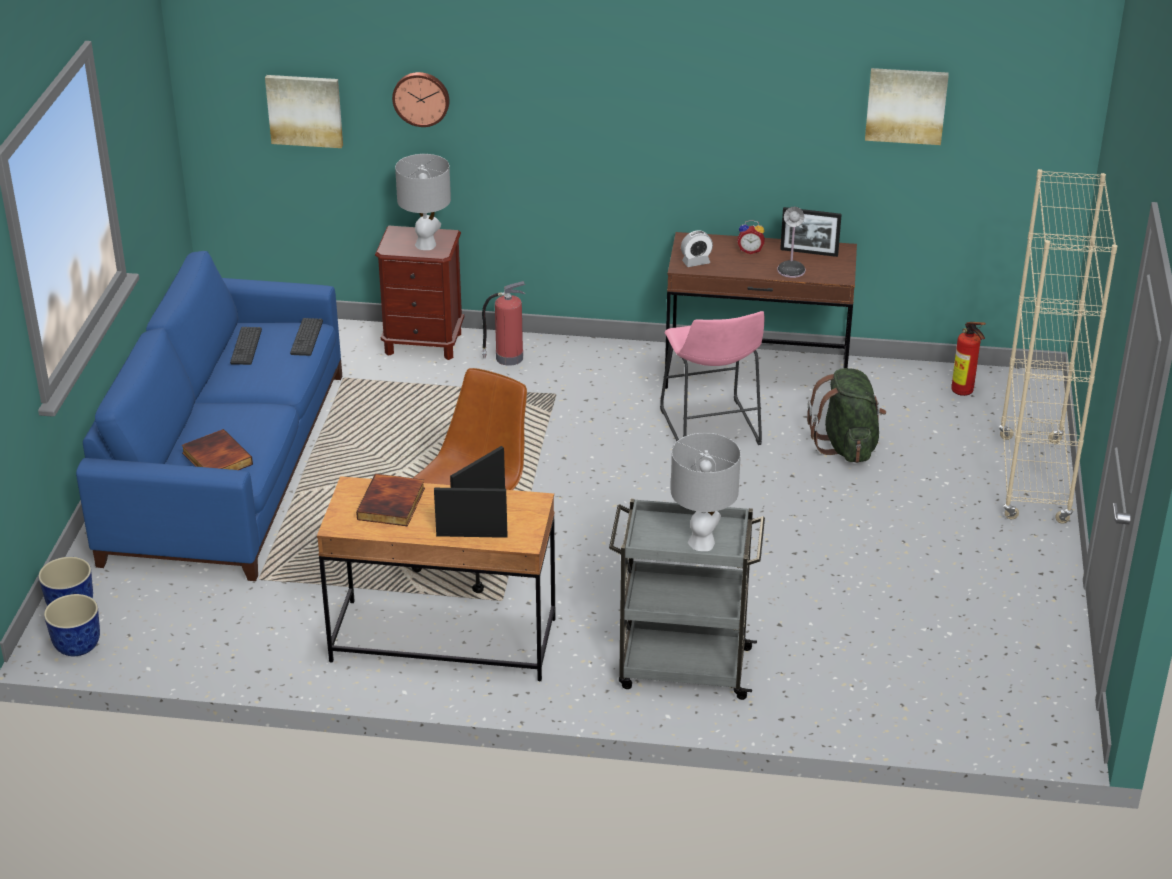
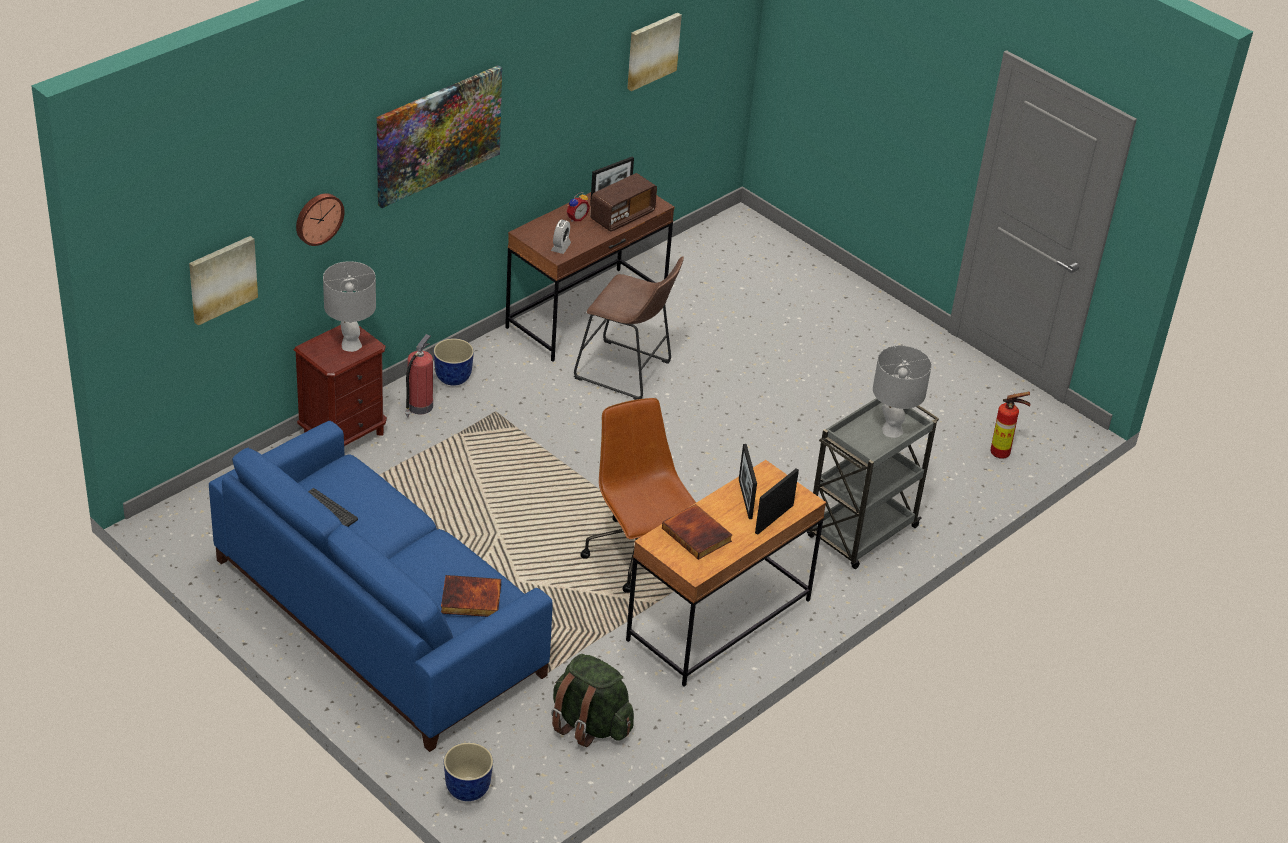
camera: 55 degrees left, 5 degrees up
planter [44,594,100,656] -> planter moved to [434,338,474,386]
keyboard [290,318,323,356] -> none
pink stool [660,311,764,445] -> brown stool [574,256,684,400]
table lamp [777,207,806,278] -> radio [590,173,657,232]
green backpack [807,368,886,463] -> green backpack moved to [551,654,634,747]
fire extinguisher [951,322,986,396] -> fire extinguisher moved to [991,392,1030,459]
beige bookcase [999,169,1117,523] -> none
none -> picture [377,65,502,208]

